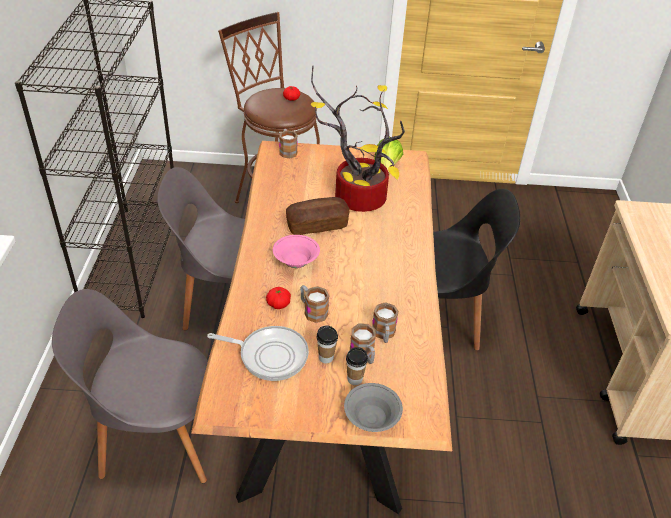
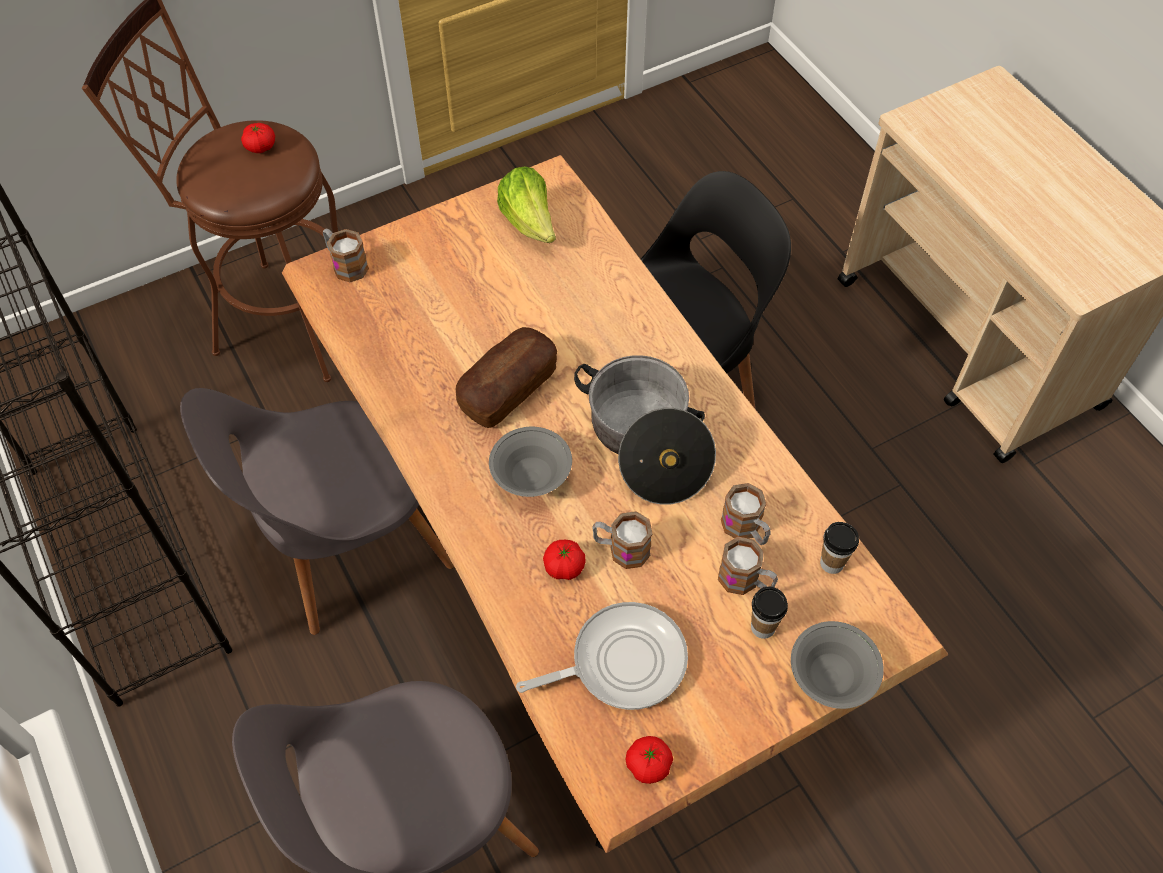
camera: 30 degrees left, 15 degrees up
pink bowl [273,235,320,268] -> grey bowl [489,427,572,497]
potted plant [311,65,405,212] -> none
cup [317,325,338,363] -> cup moved to [820,522,859,574]
none -> cooking pot [574,355,716,505]
none -> tomato [625,736,673,784]

